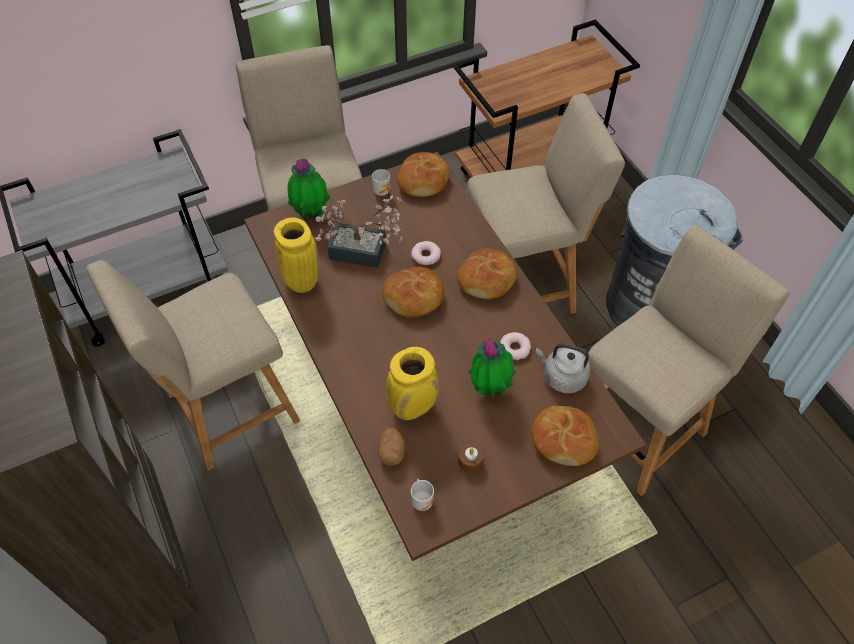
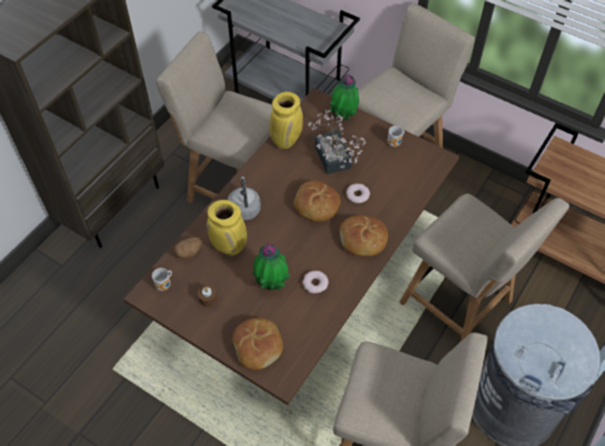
camera: 60 degrees right, 0 degrees up
bread [397,152,450,197] -> none
grey kettle [536,343,591,394] -> grey kettle moved to [228,176,261,221]

